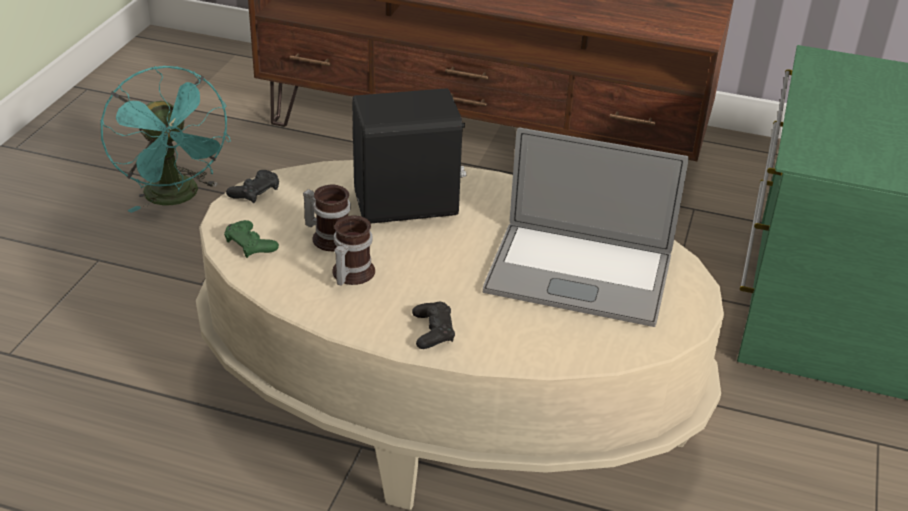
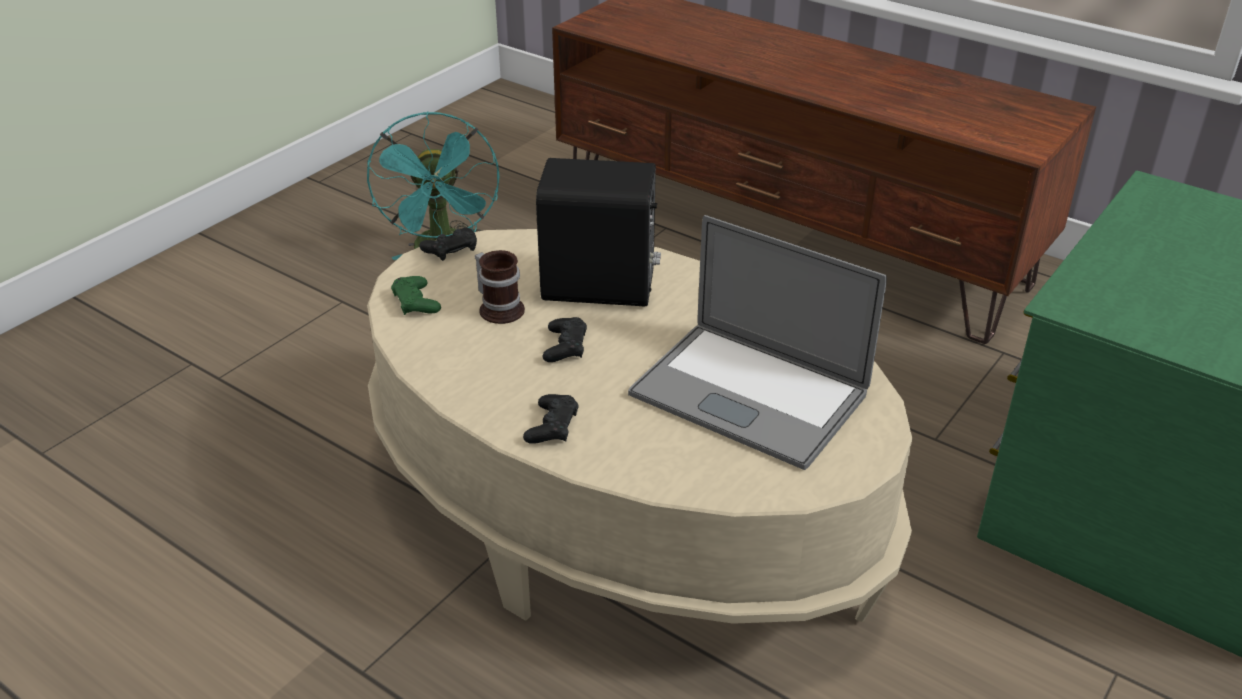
camera: 20 degrees right, 0 degrees up
mug [332,215,375,286] -> none
none -> black game controller [543,317,587,362]

